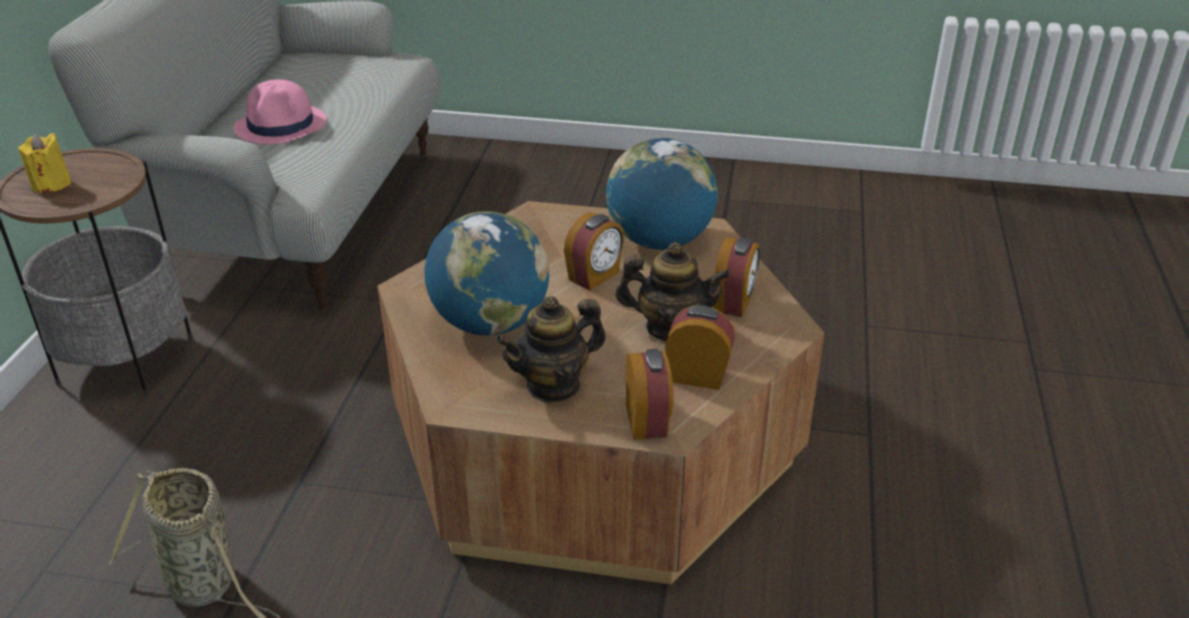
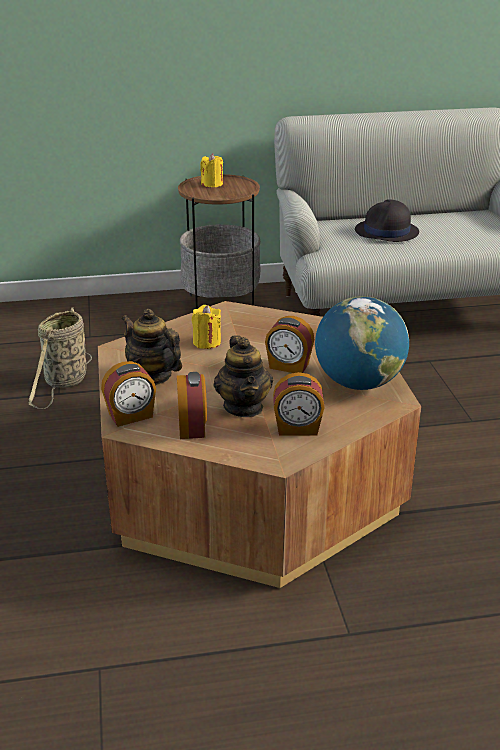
camera: 70 degrees right, 5 degrees down
pink hat [234,79,327,144] -> black hat [355,199,419,242]
globe [425,211,549,336] -> yellow candle [192,305,221,349]

